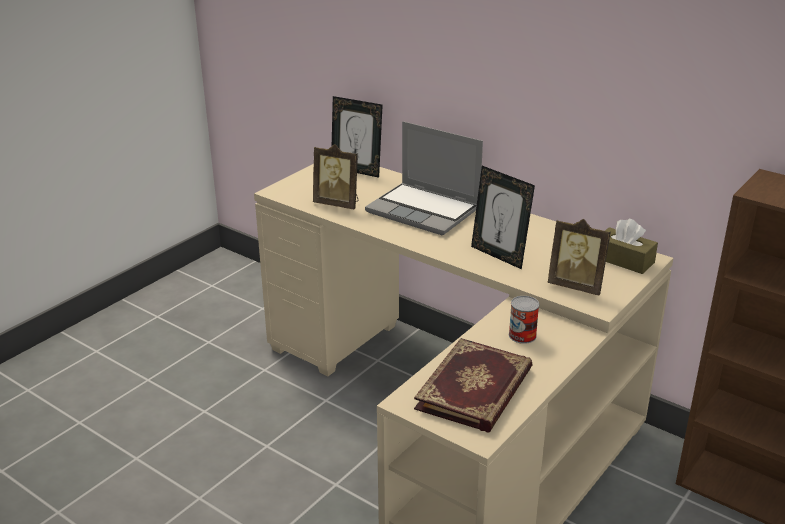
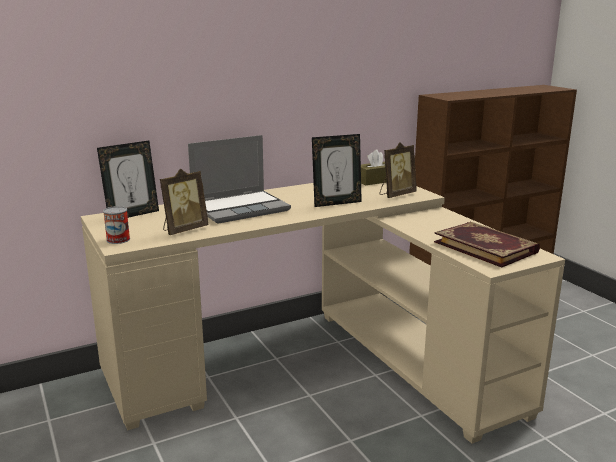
camera: 65 degrees left, 10 degrees down
can [509,296,539,344] -> can moved to [103,206,130,244]

